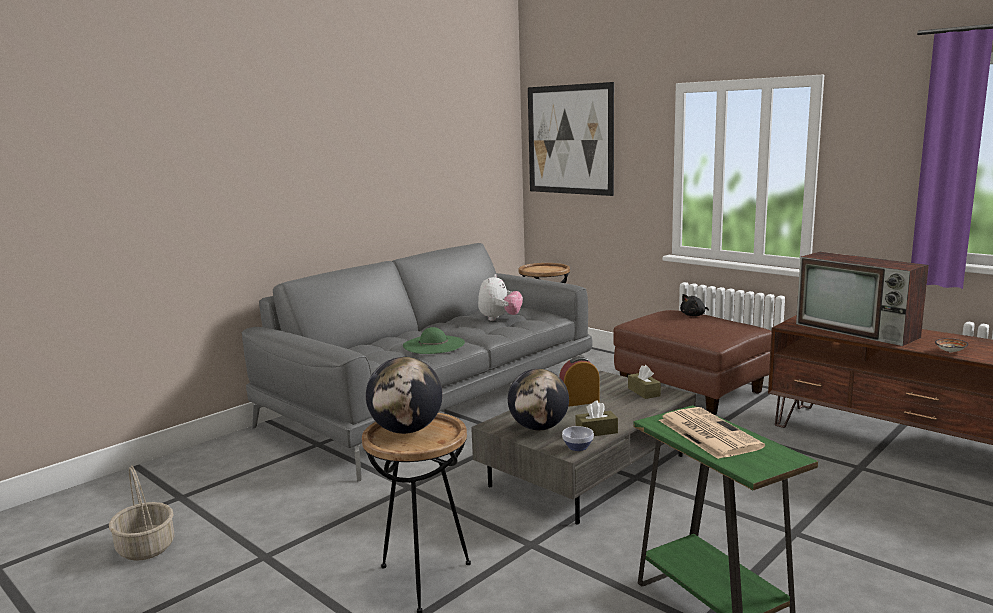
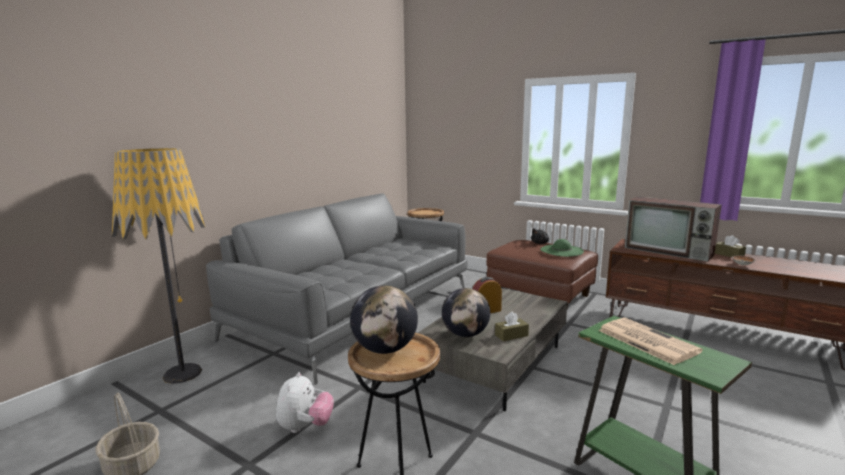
camera: 10 degrees left, 0 degrees up
green hat [403,327,465,354] -> green hat moved to [540,239,584,257]
plush toy [478,274,523,321] -> plush toy moved to [276,372,334,433]
picture [528,82,614,196] -> none
bowl [562,426,594,451] -> none
brown tissue box [628,365,661,399] -> brown tissue box moved to [715,235,746,257]
none -> floor lamp [112,148,205,384]

